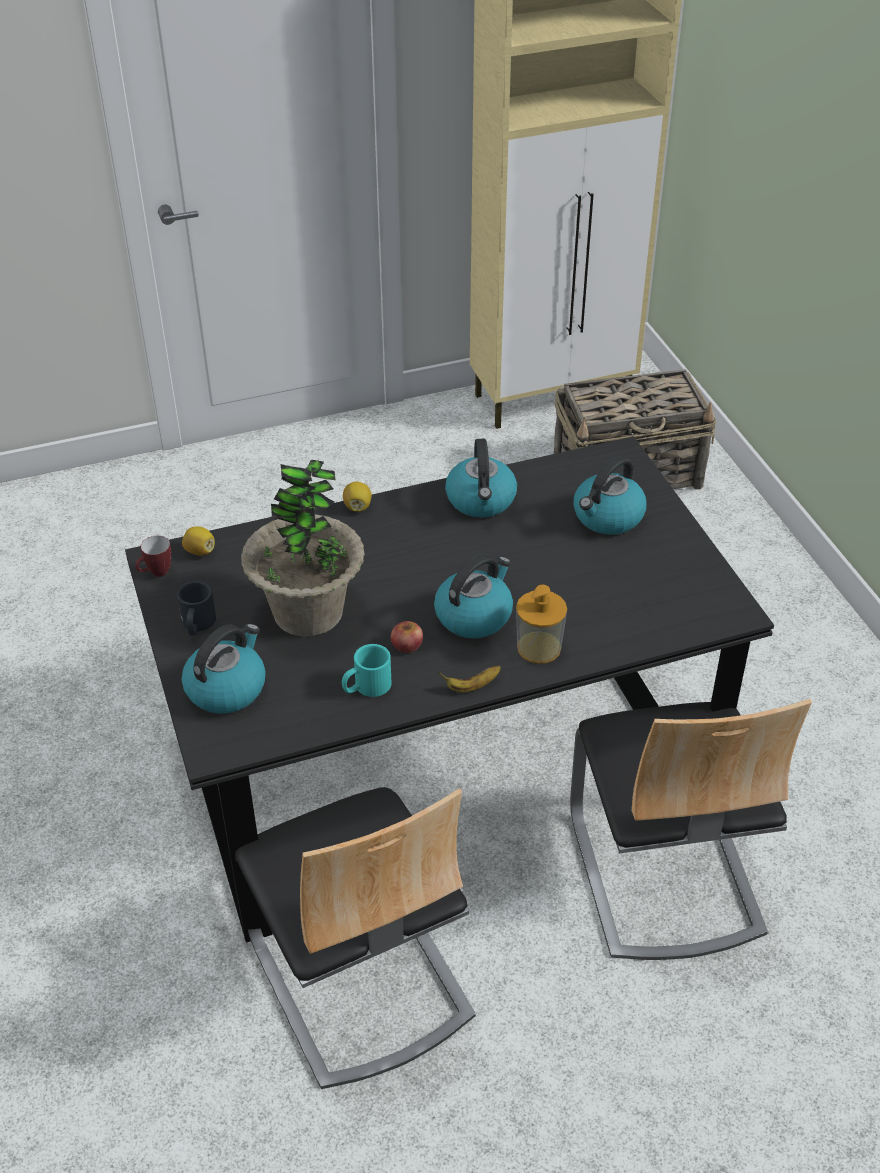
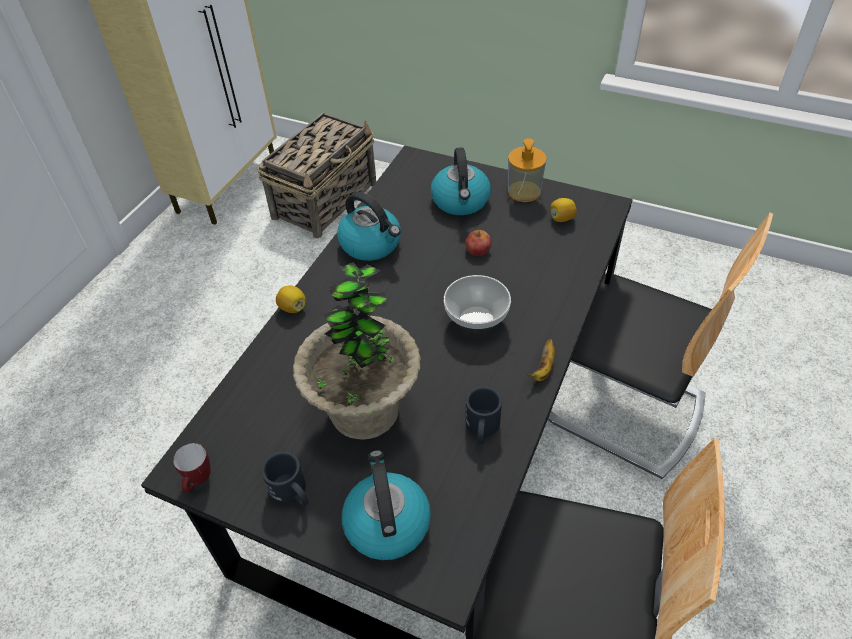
camera: 45 degrees left, 5 degrees up
lemon [182,526,215,556] -> lemon moved to [550,198,577,222]
turquoise mug [342,644,392,697] -> black mug [466,386,502,445]
apple [391,621,423,653] -> apple moved to [465,230,491,256]
kettle [434,554,513,638] -> bowl [444,275,511,334]
soap dispenser [516,585,567,664] -> soap dispenser moved to [508,138,547,202]

